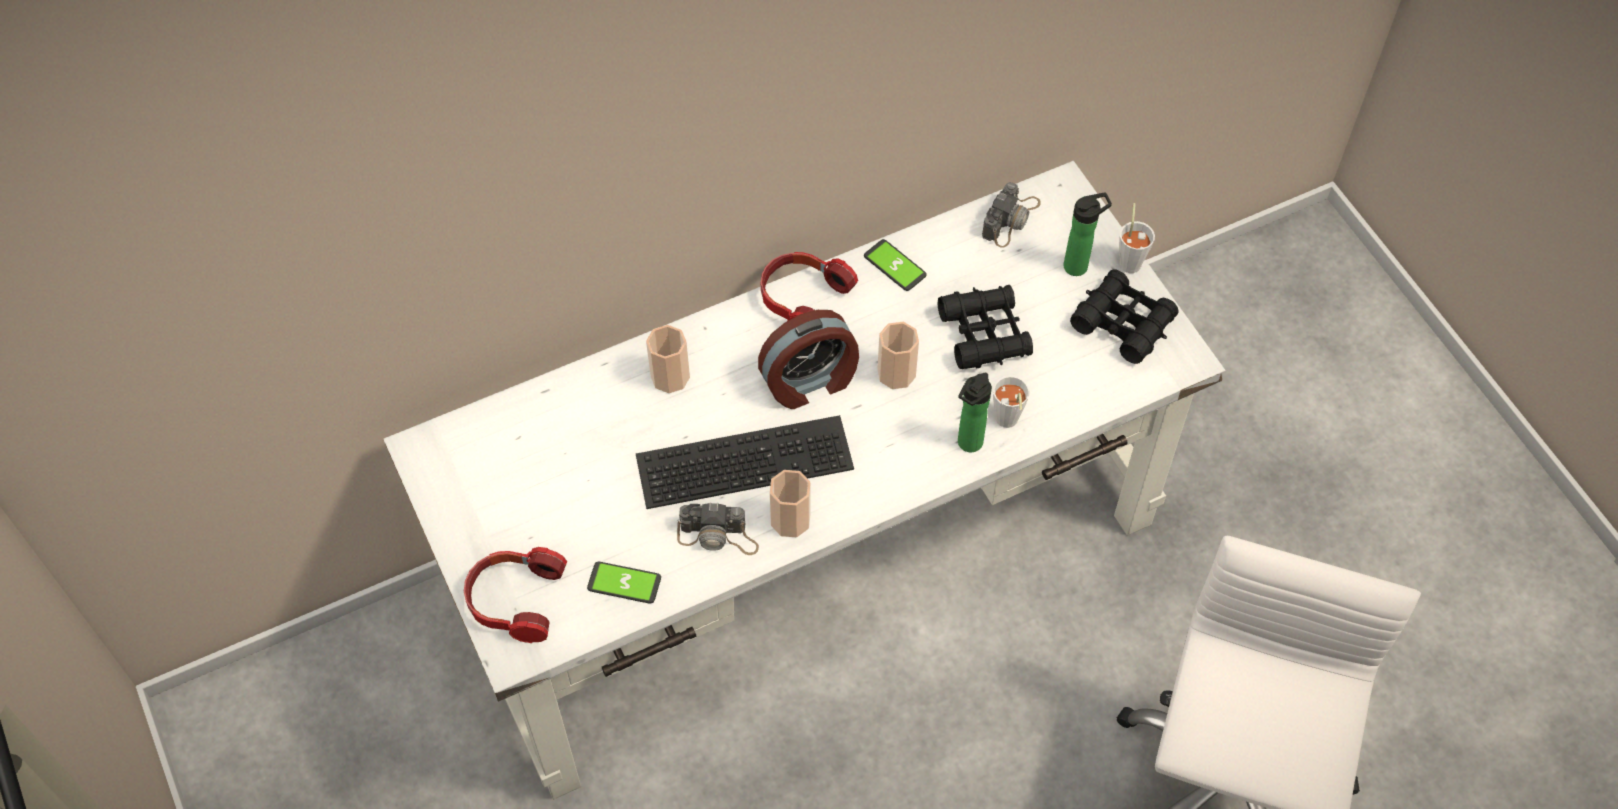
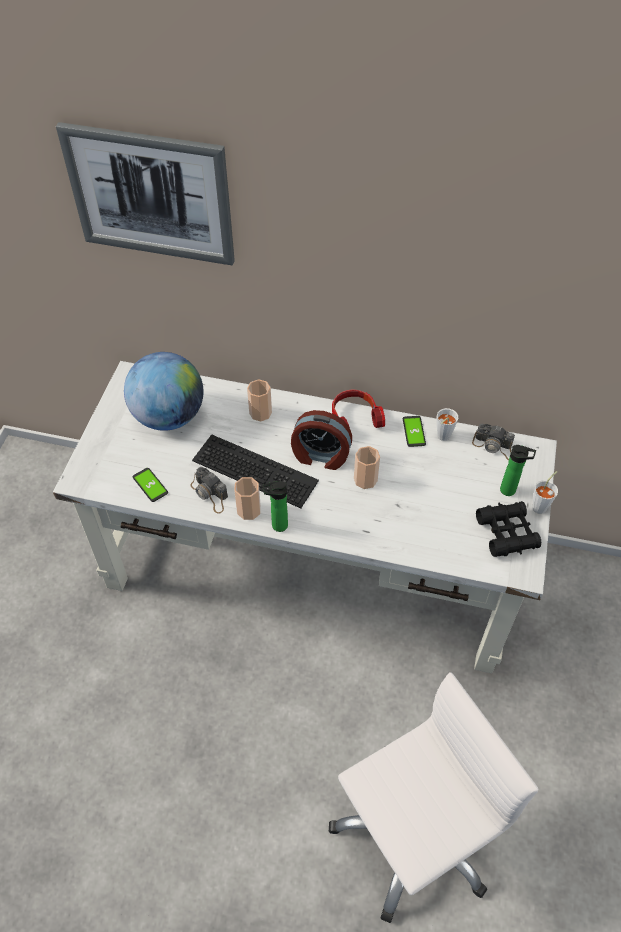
camera: 40 degrees right, 5 degrees down
headphones [464,547,567,643] -> none
black binoculars [938,285,1033,369] -> none
bottle [958,373,992,452] -> bottle moved to [262,481,288,532]
camera [982,182,1041,248] -> camera turned 45 degrees clockwise [472,424,515,460]
white cup [993,375,1030,428] -> white cup moved to [437,408,458,441]
none -> picture [56,122,235,266]
none -> globe [124,352,203,431]

